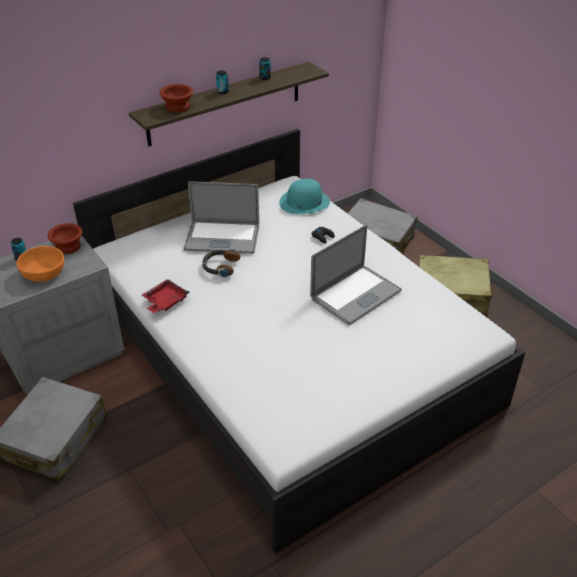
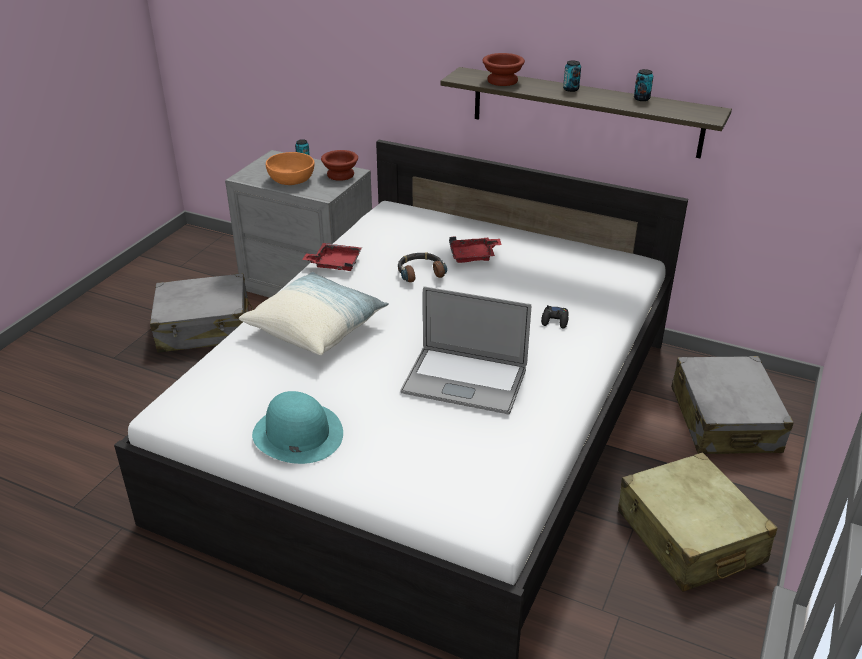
camera: 60 degrees right, 5 degrees down
laptop [184,181,259,254] -> red tray [449,236,502,263]
turquoise hat [279,179,330,214] -> turquoise hat moved to [252,391,343,464]
none -> pillow [239,272,389,355]

